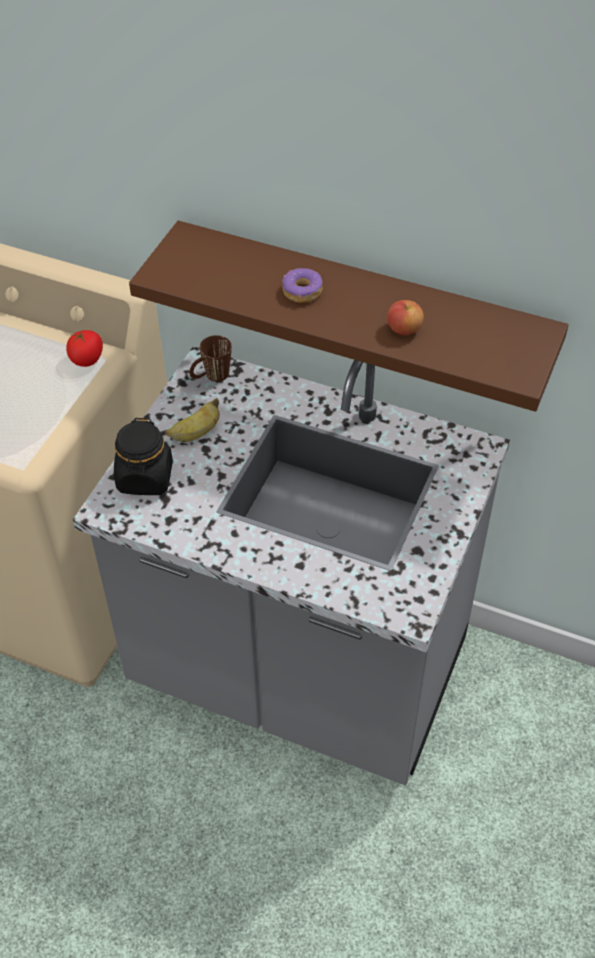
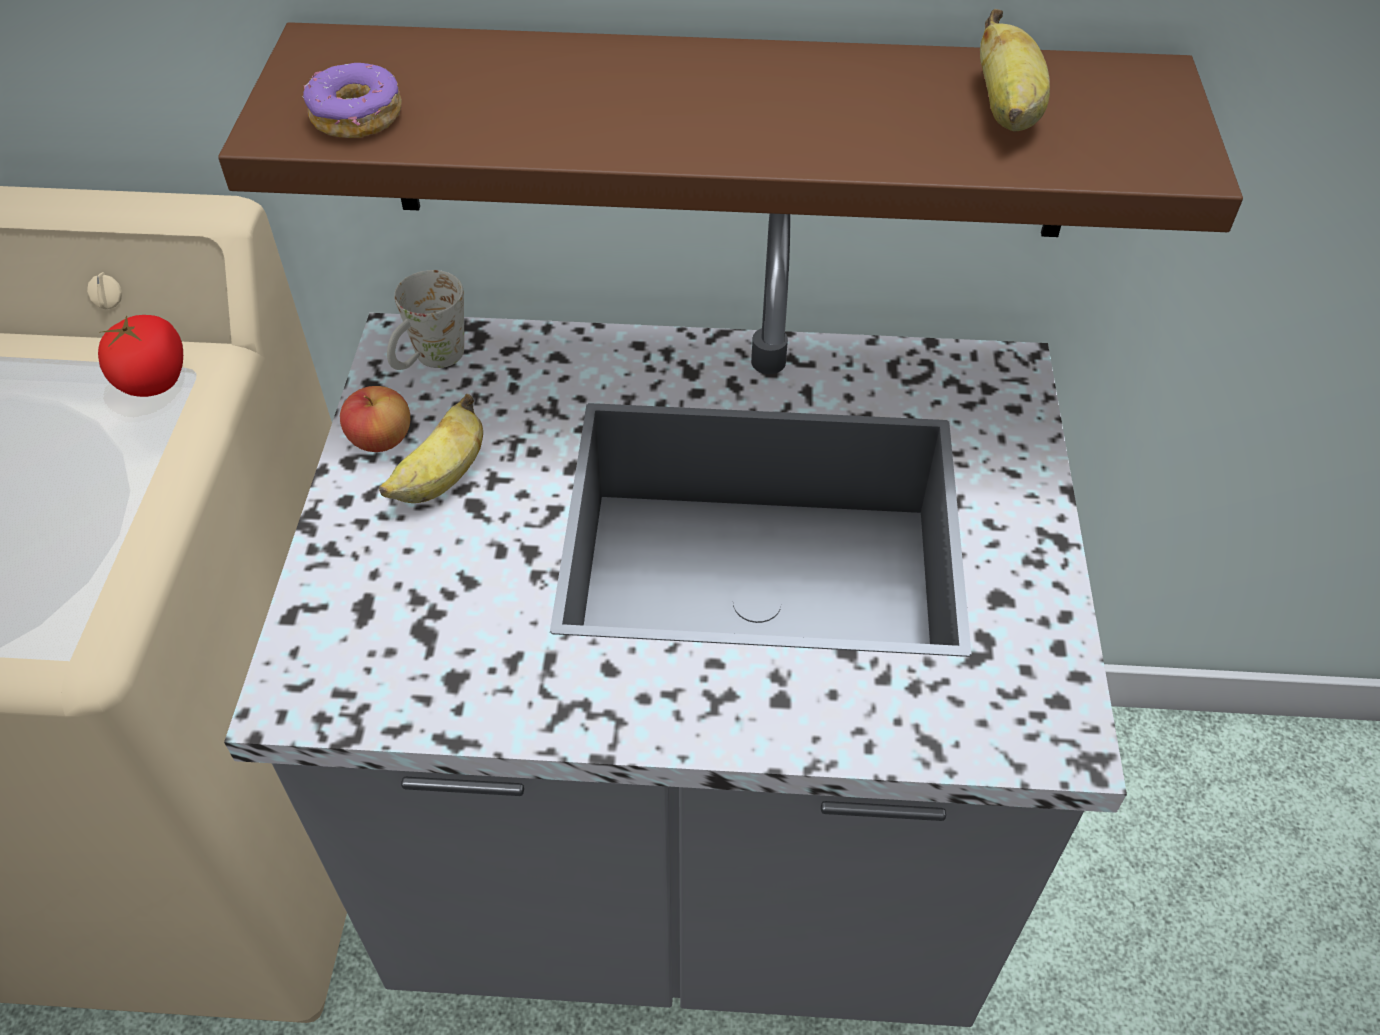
camera: 20 degrees left, 0 degrees up
black jar [114,418,173,495] -> none
brown mug [189,335,232,382] -> white mug [387,270,464,370]
donut [282,268,323,303] -> donut moved to [302,63,402,138]
apple [387,300,424,335] -> apple moved to [340,386,410,452]
none -> banana [980,9,1050,132]

